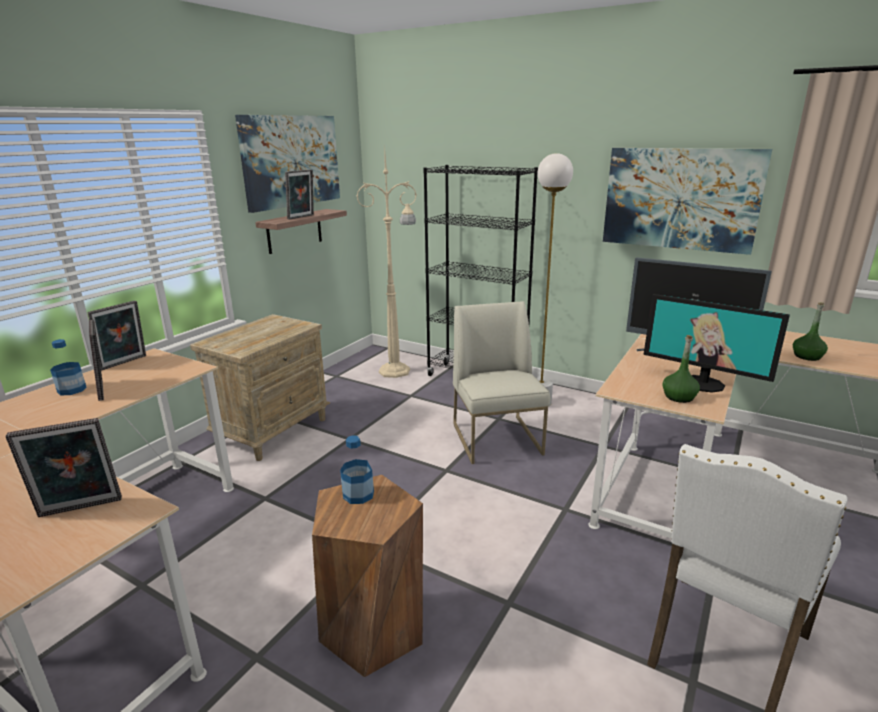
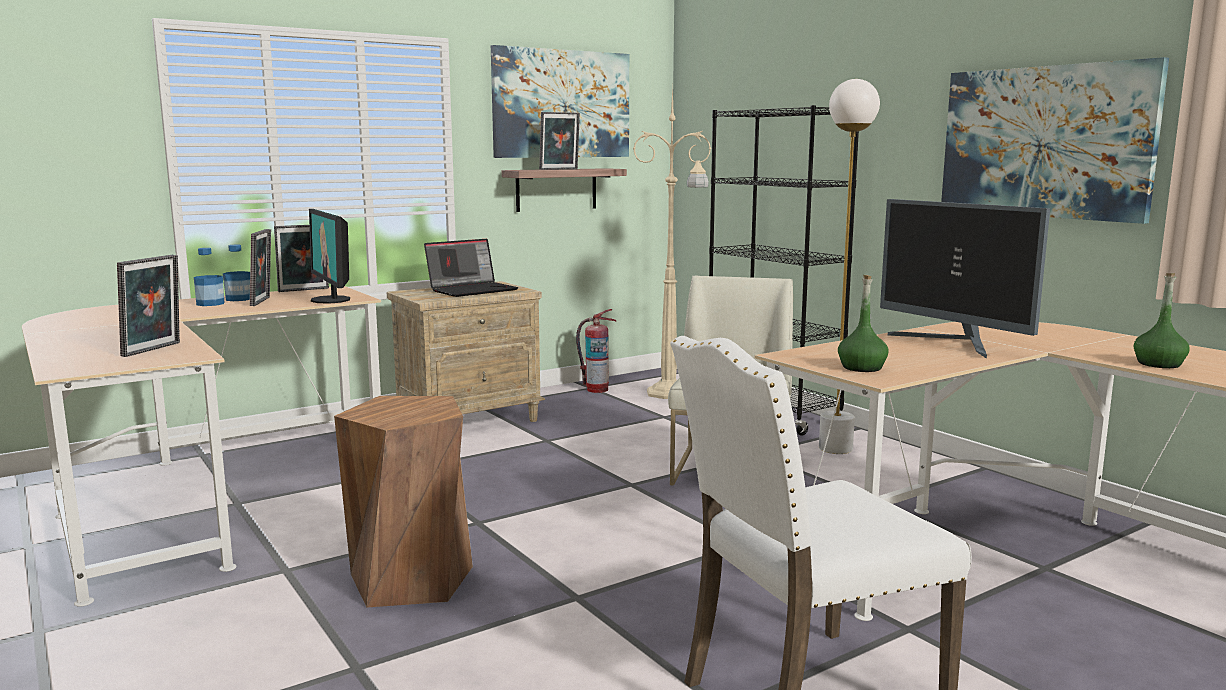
camera: 25 degrees right, 10 degrees down
picture frame [5,418,122,517] -> picture frame turned 75 degrees counterclockwise [117,255,180,357]
bottle [340,435,374,504] -> bottle moved to [194,248,224,306]
monitor [644,294,790,393] -> monitor moved to [309,209,350,304]
none -> laptop [424,239,518,297]
none -> fire extinguisher [576,309,616,393]

